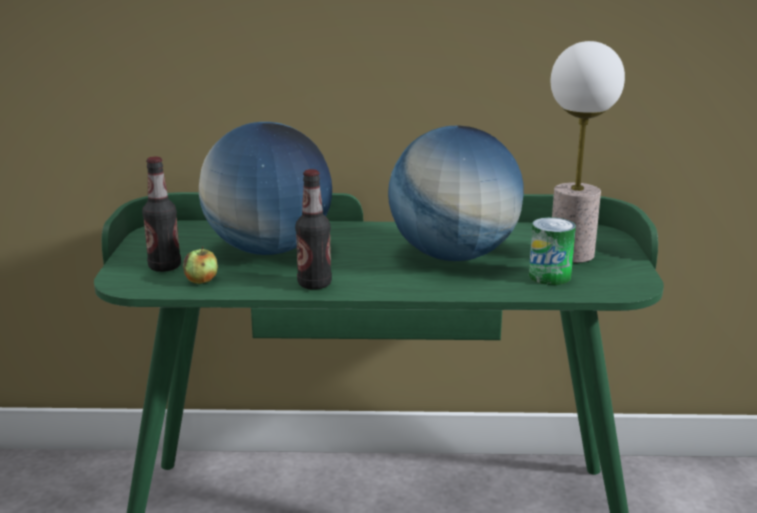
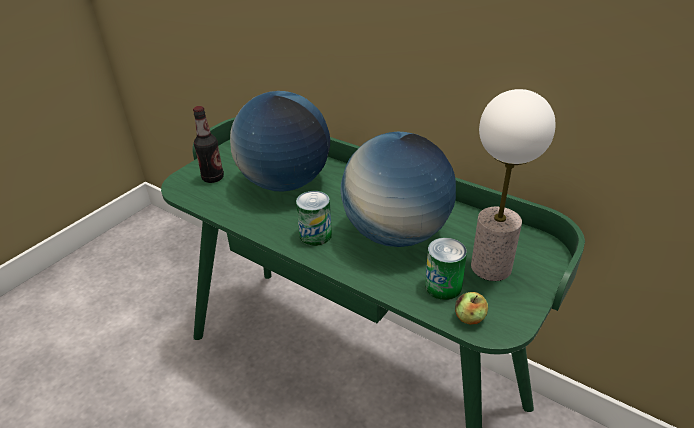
camera: 35 degrees right, 15 degrees up
apple [183,246,218,284] -> apple moved to [455,292,488,325]
bottle [295,169,332,290] -> none
none -> can [296,191,332,246]

